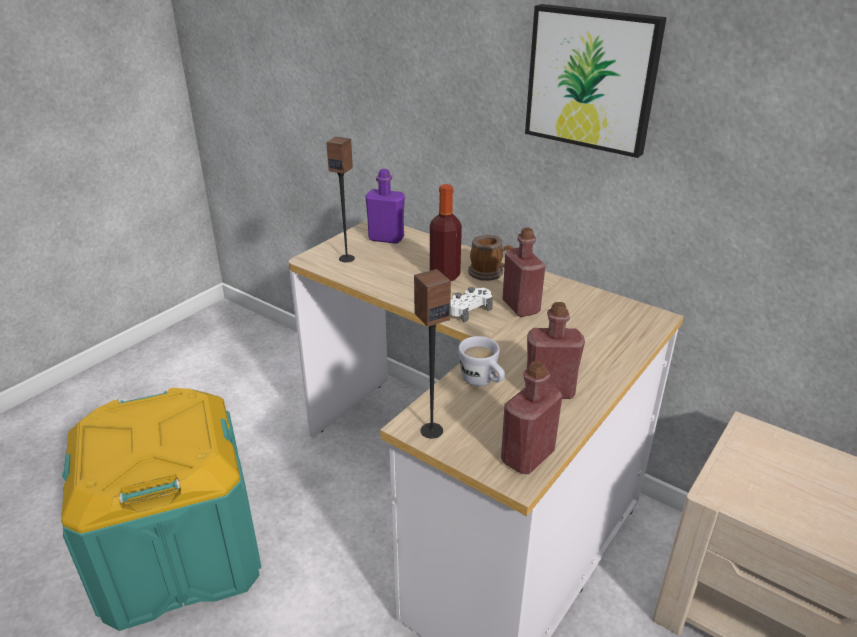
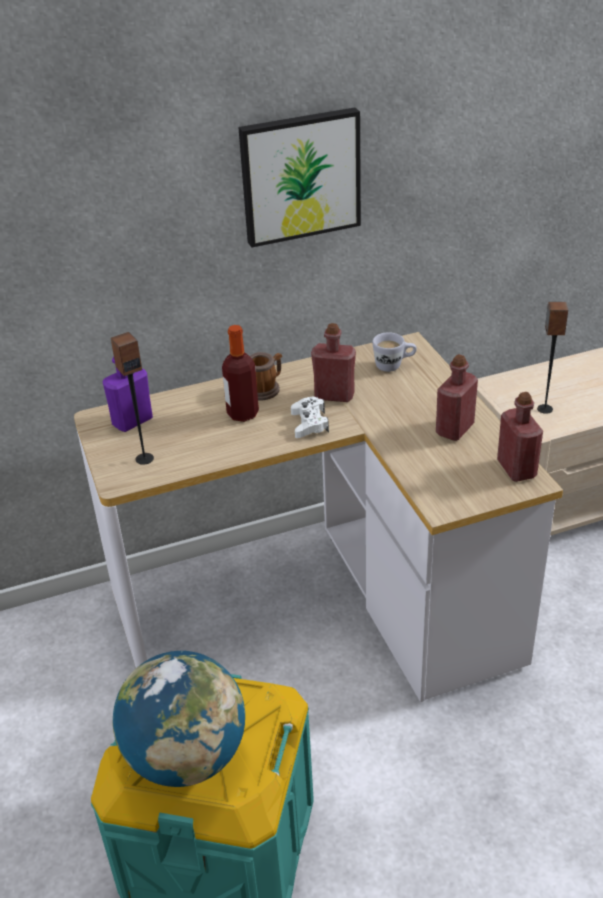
camera: 55 degrees left, 5 degrees up
speaker [414,269,451,439] -> speaker moved to [537,302,568,414]
white mug [458,336,505,386] -> white mug moved to [372,332,417,372]
none -> globe [112,651,245,787]

